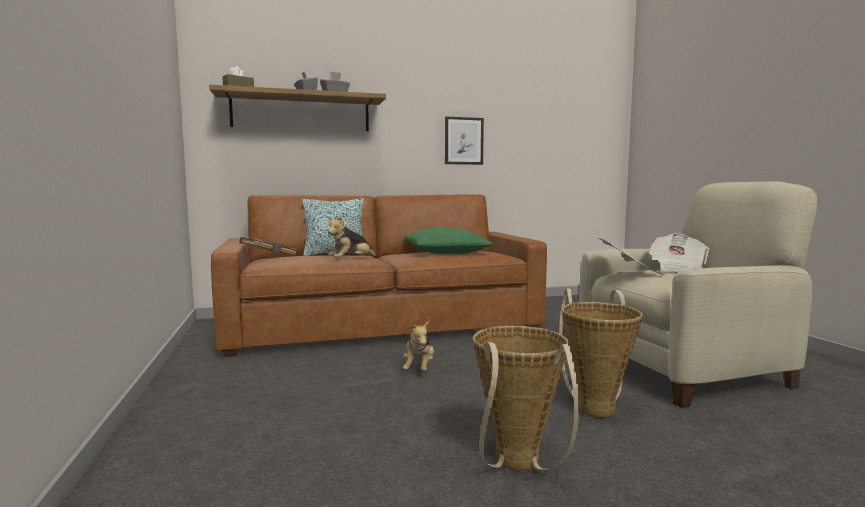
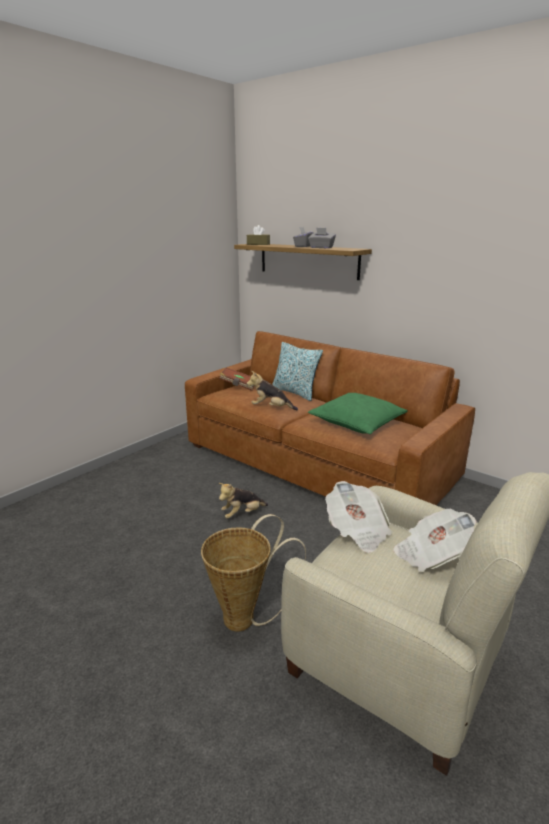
camera: 55 degrees right, 15 degrees up
picture [445,117,484,165] -> none
basket [473,326,579,471] -> none

